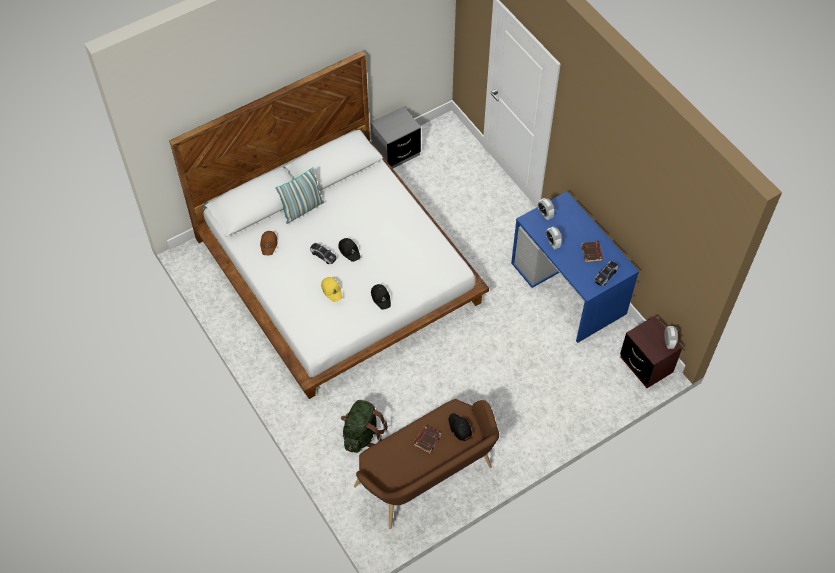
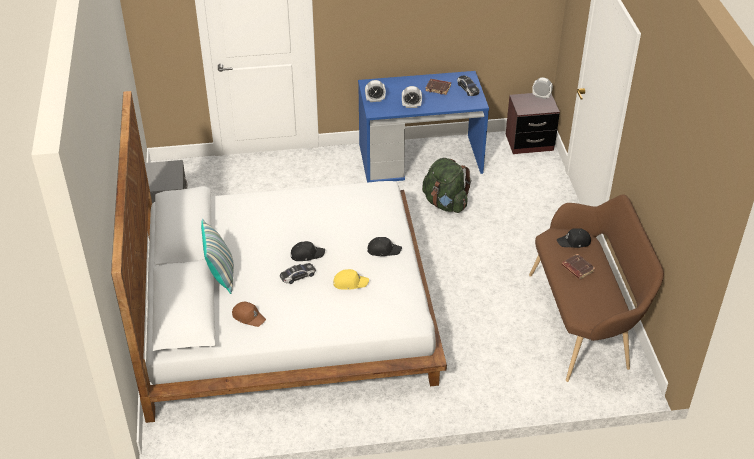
camera: 65 degrees left, 15 degrees down
green backpack [341,400,388,453] -> green backpack moved to [422,158,471,213]

